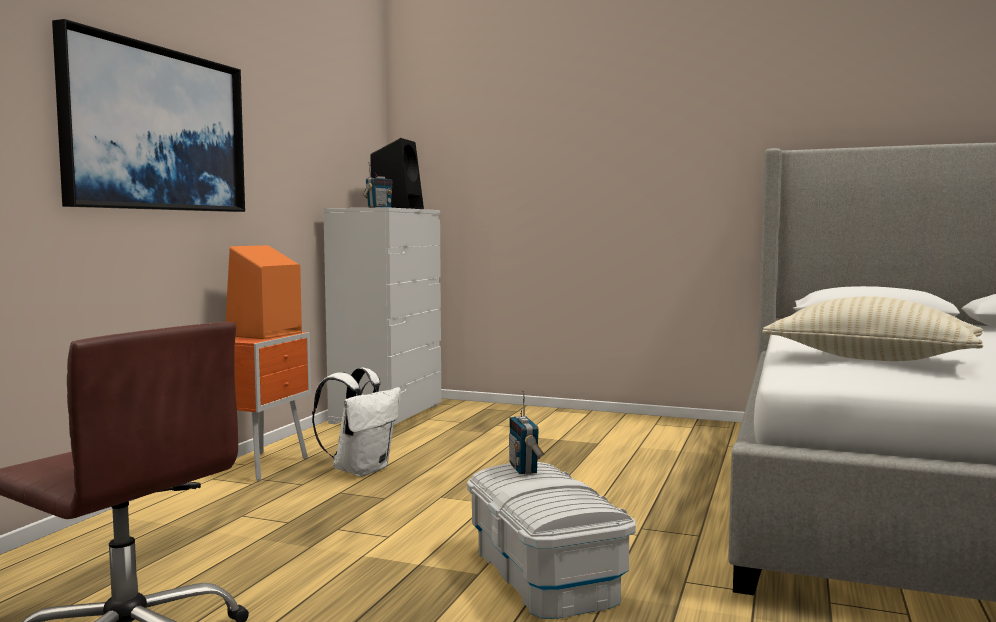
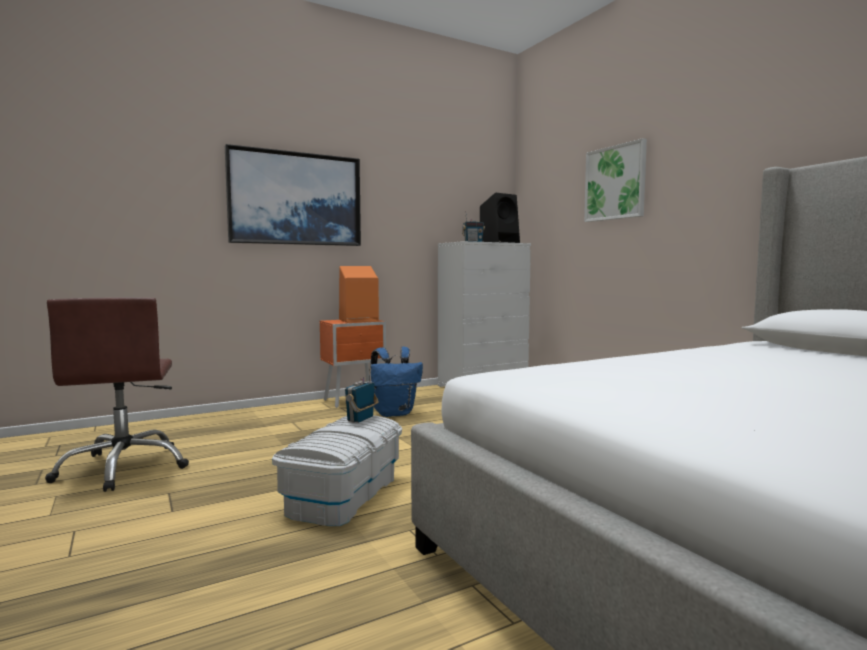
camera: 40 degrees right, 0 degrees up
white backpack [312,367,401,477] -> blue backpack [371,346,423,417]
beige pillow [762,296,983,361] -> none
none -> picture [584,138,647,222]

